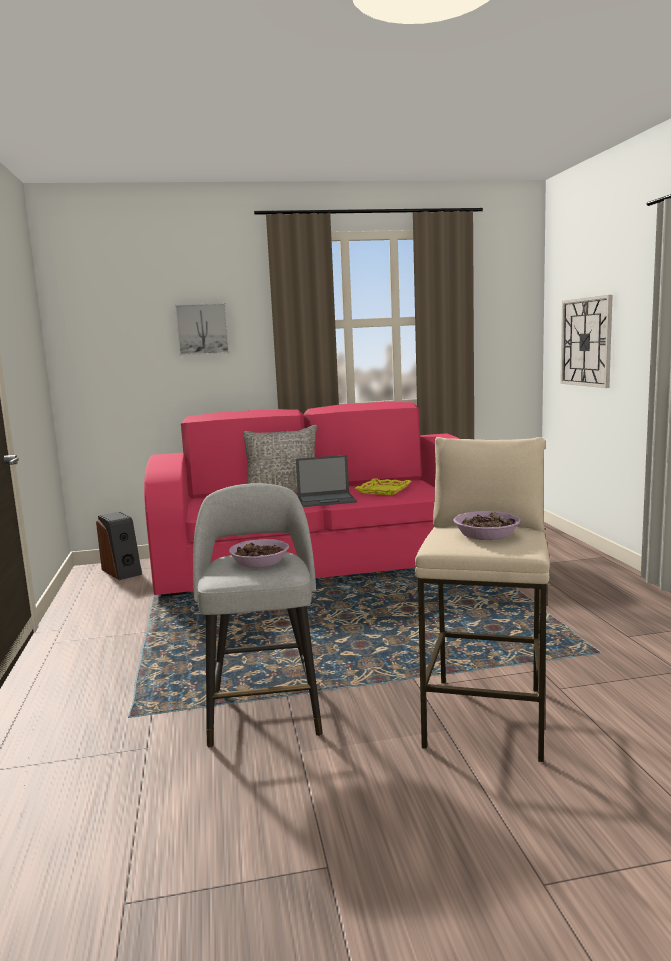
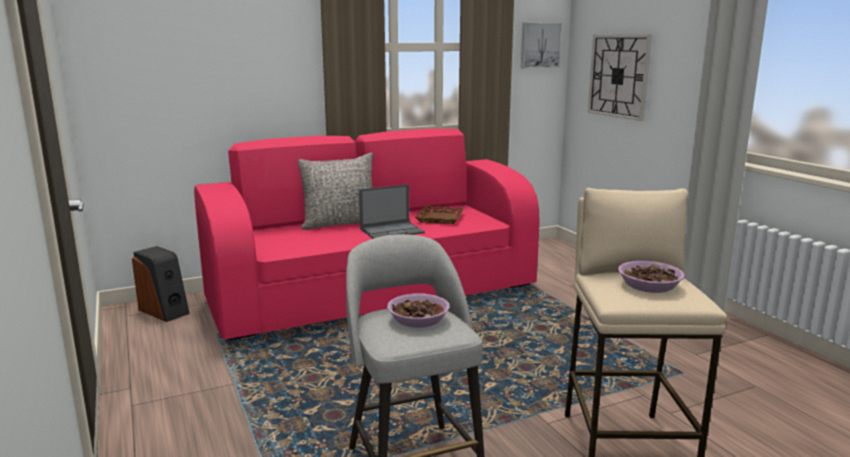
camera: 15 degrees left, 5 degrees up
picture [175,303,229,356] -> picture moved to [521,23,562,69]
yellow tray [355,478,411,495] -> brown tray [415,205,464,224]

